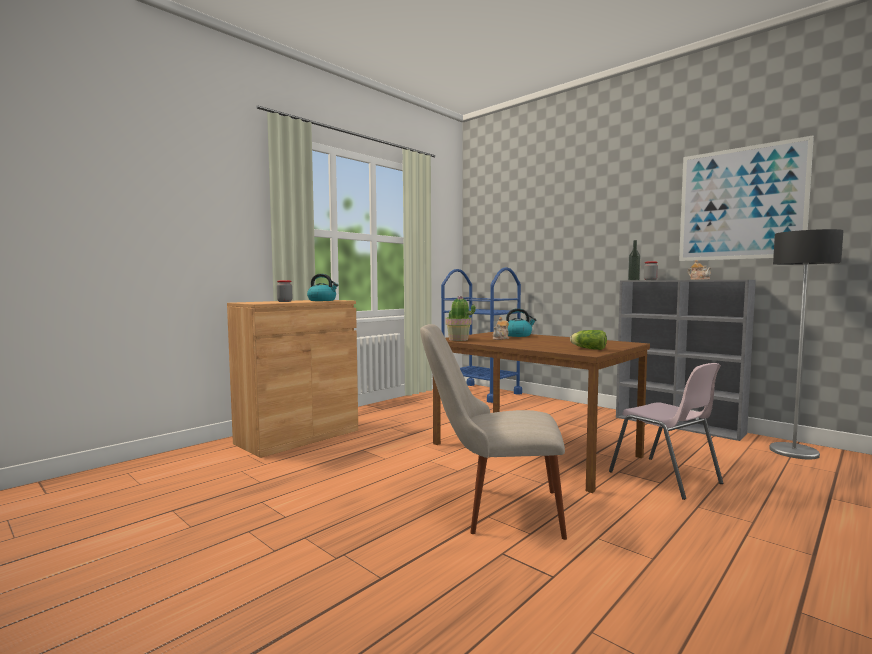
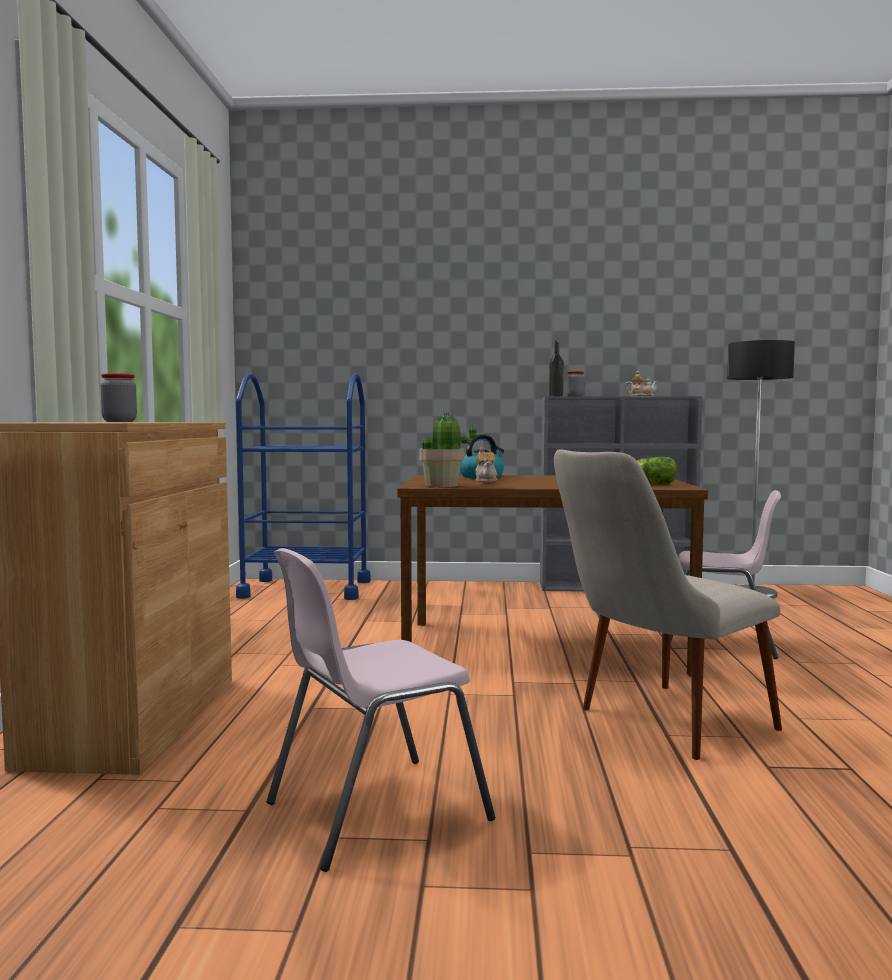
camera: 40 degrees left, 0 degrees up
kettle [307,274,338,301] -> none
picture [679,135,814,261] -> none
none -> pink chair [267,548,495,872]

